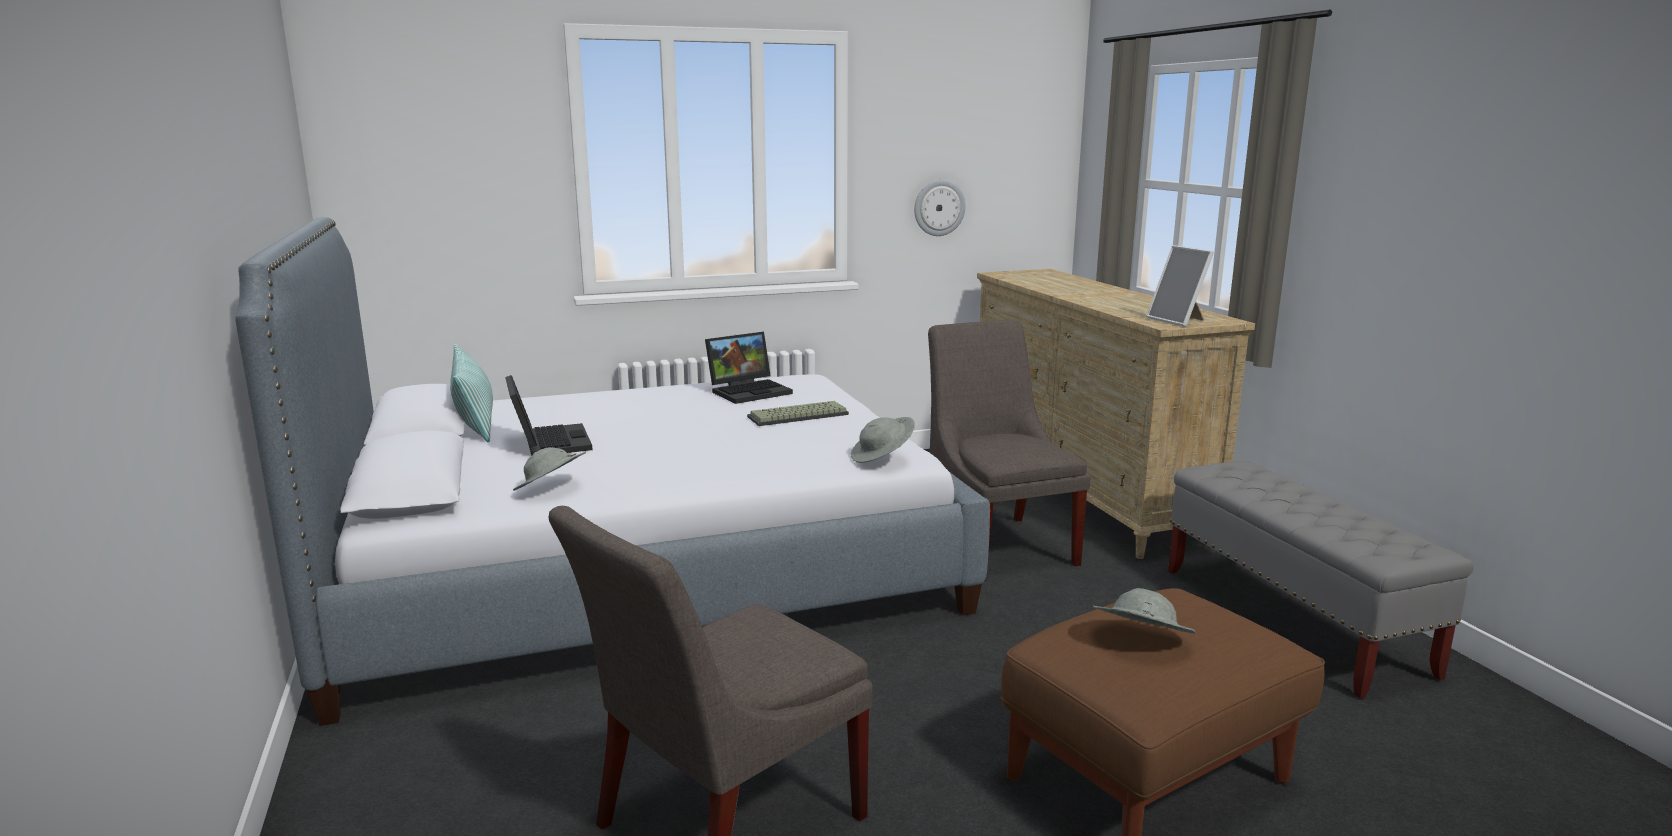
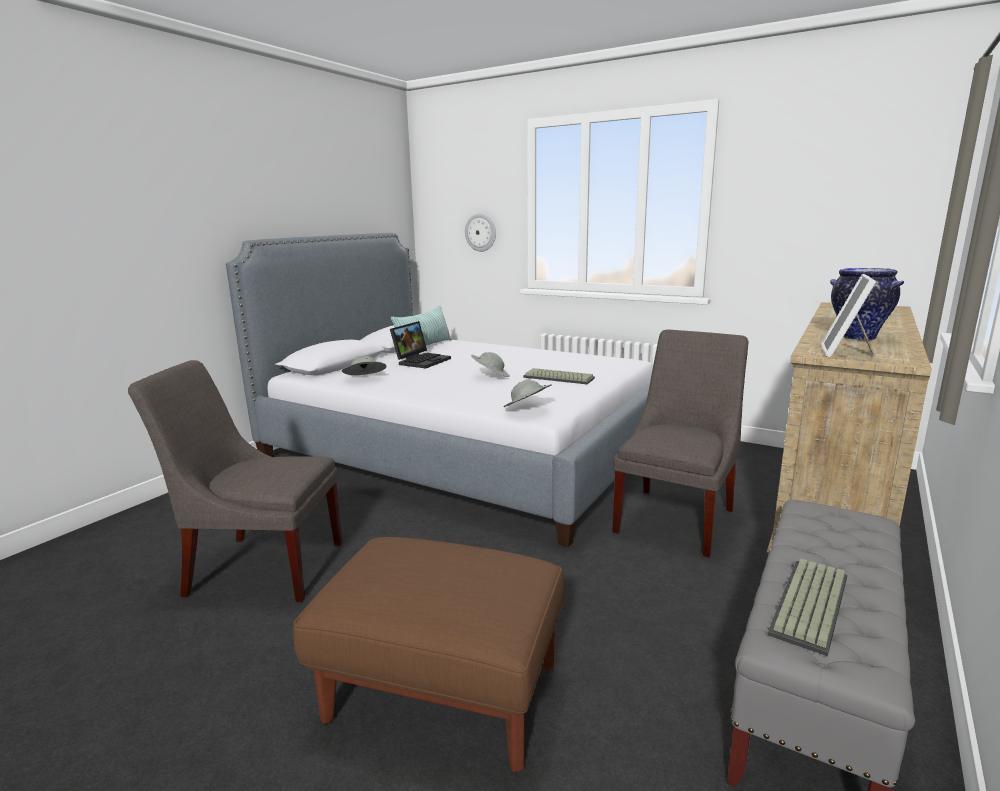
camera: 50 degrees right, 0 degrees up
laptop [705,332,793,404] -> none
wall clock [914,179,966,236] -> wall clock moved to [465,214,496,252]
grey hat [1093,588,1196,634] -> grey hat moved to [471,352,510,377]
none -> keyboard [768,559,847,656]
none -> vase [830,268,904,340]

